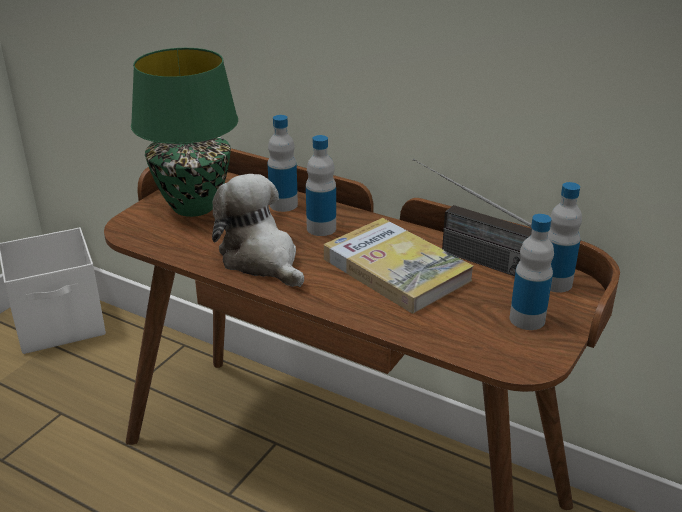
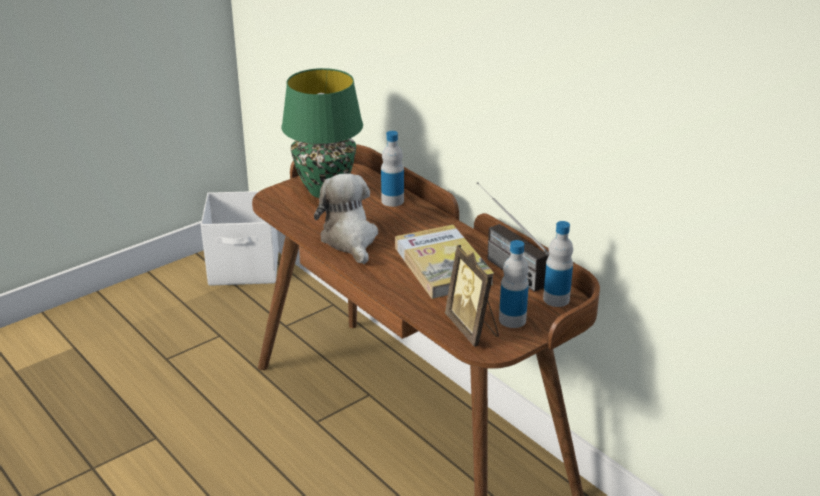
camera: 20 degrees right, 0 degrees up
bottle [306,135,336,236] -> none
none -> picture frame [445,245,499,347]

